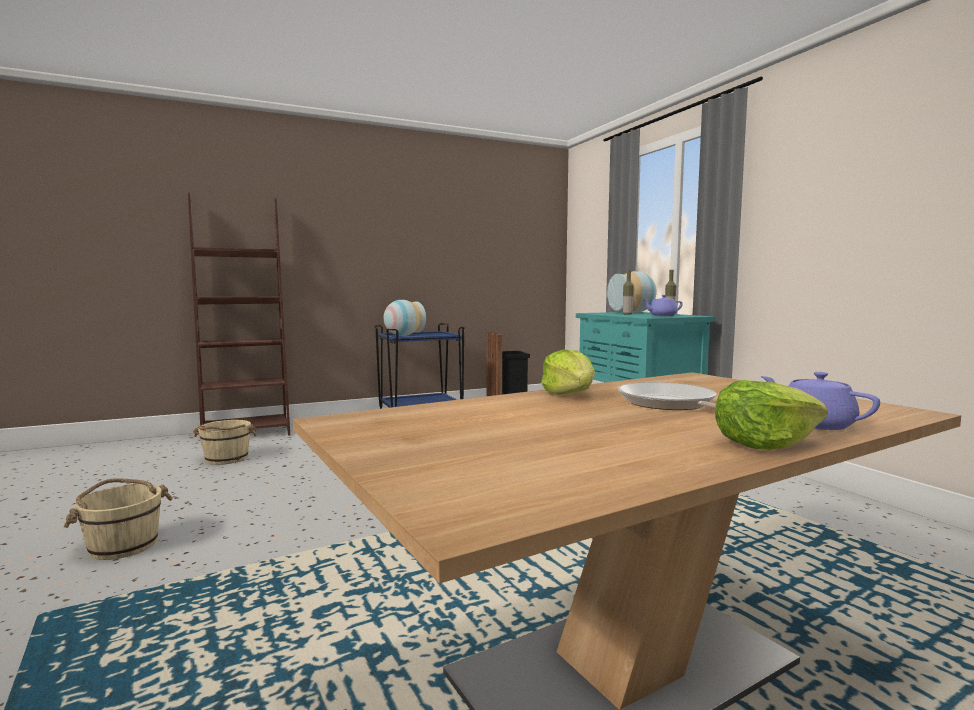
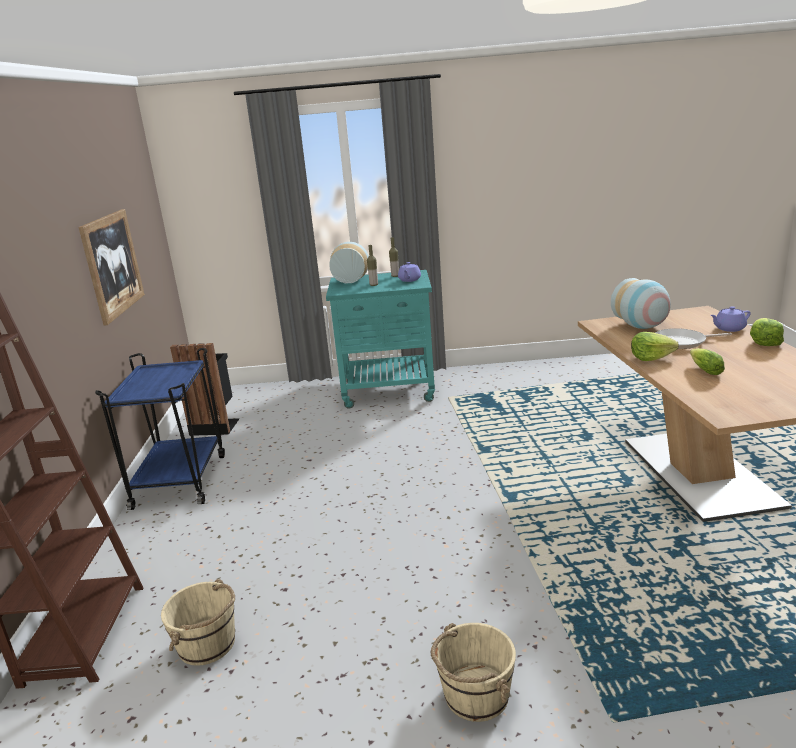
camera: 65 degrees left, 15 degrees up
vase [384,300,426,336] -> vase moved to [611,278,671,329]
none -> picture [78,209,145,326]
none -> lettuce [690,348,725,375]

